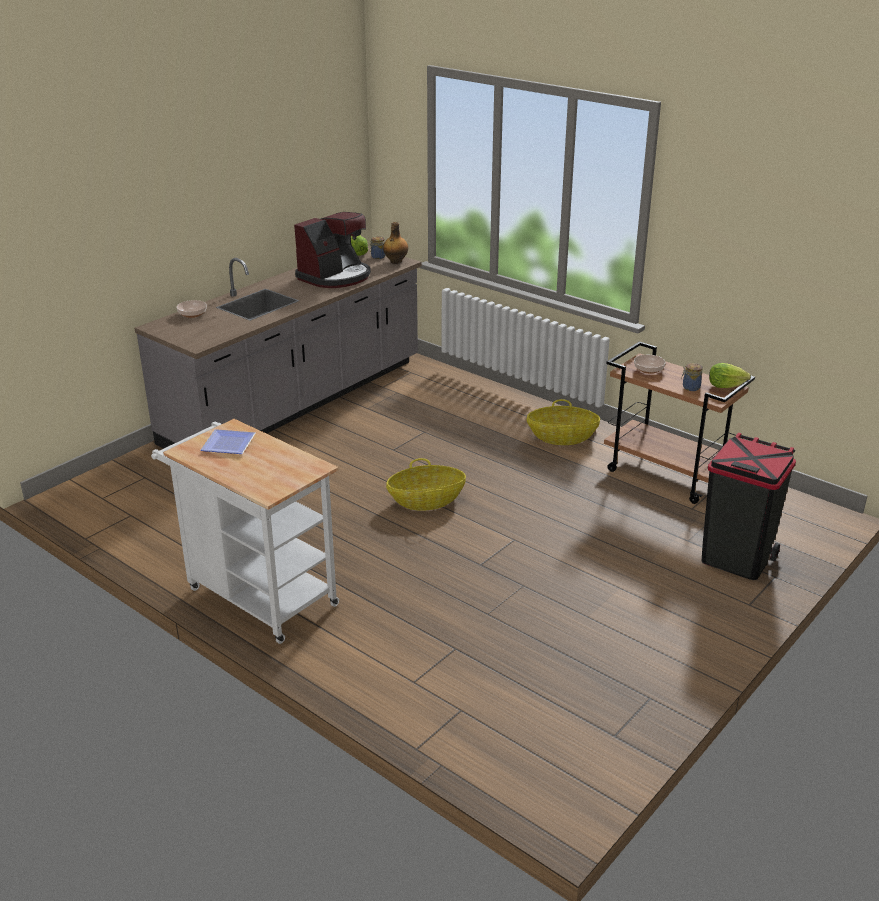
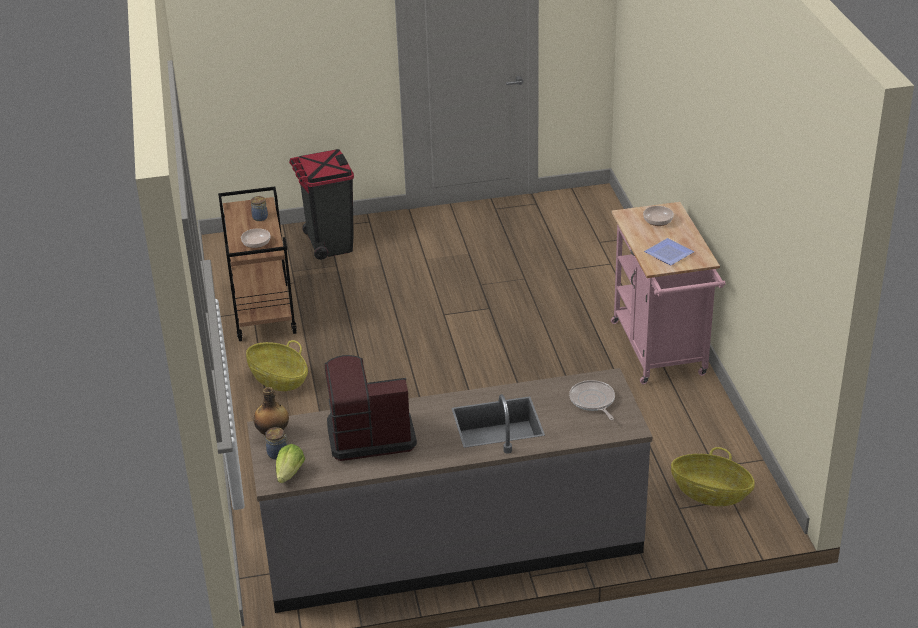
camera: 140 degrees left, 5 degrees up
white cart [151,419,339,644] -> pink cart [611,202,726,384]
bowl [176,300,207,318] -> bowl moved to [643,206,674,226]
basket [386,458,466,511] -> basket moved to [671,447,755,506]
lettuce [709,363,751,388] -> none
none -> frying pan [569,380,615,420]

